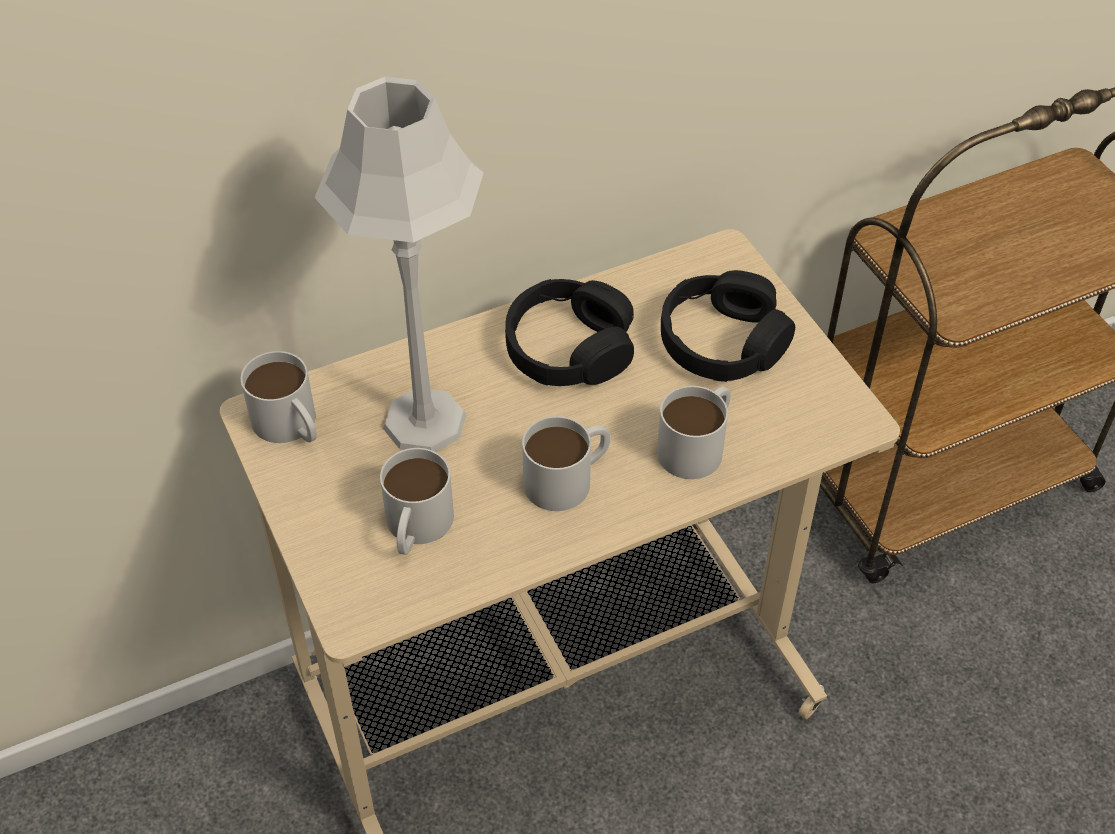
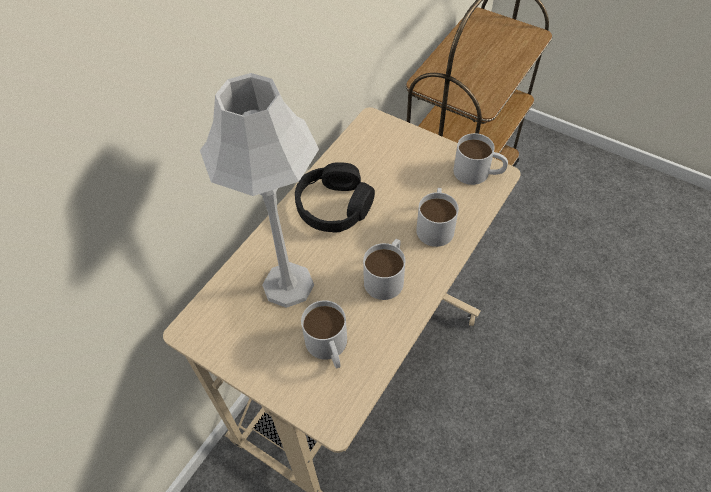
camera: 30 degrees left, 5 degrees up
white mug [241,351,317,443] -> white mug moved to [453,133,508,185]
black headphones [661,270,795,382] -> none

